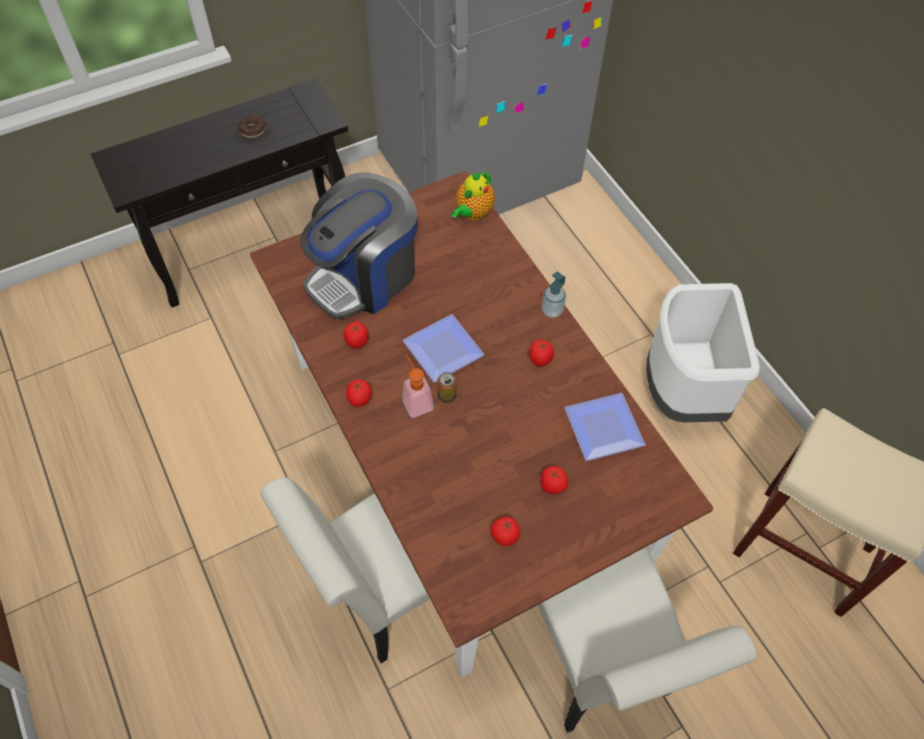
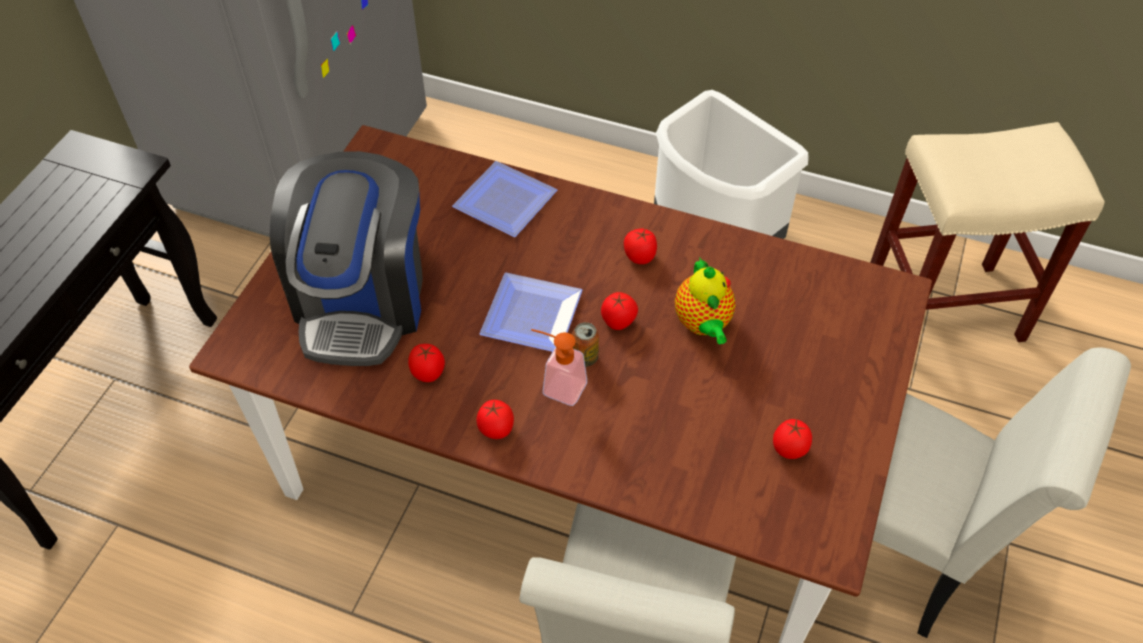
camera: 40 degrees left, 5 degrees down
donut [238,116,266,138] -> none
teapot [451,171,495,220] -> teapot moved to [675,258,736,344]
tomato [540,466,568,494] -> tomato moved to [601,292,638,330]
soap dispenser [541,272,566,318] -> none
plate [565,393,646,461] -> plate moved to [452,161,557,237]

